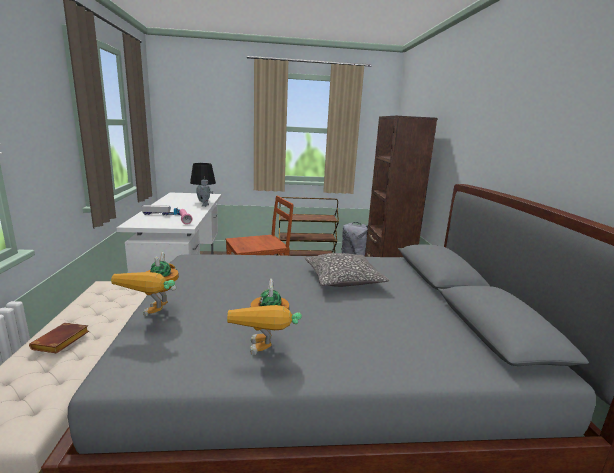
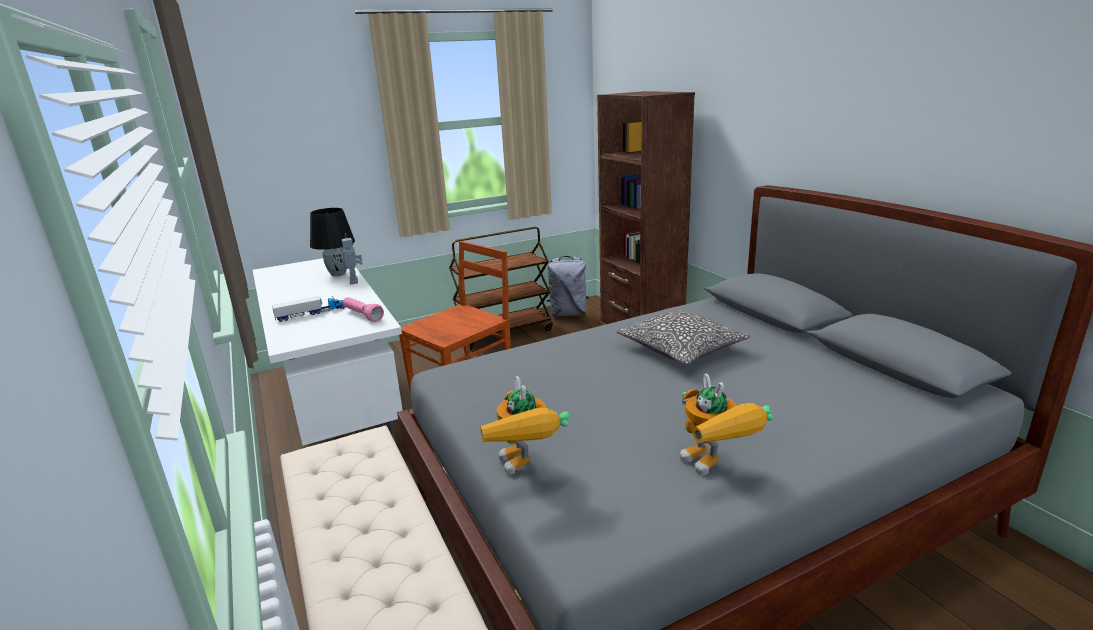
camera: 20 degrees left, 5 degrees up
brown book [29,323,89,354] -> none

